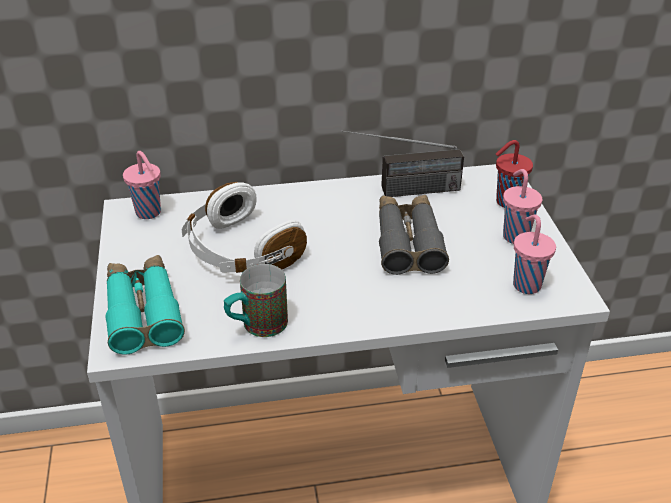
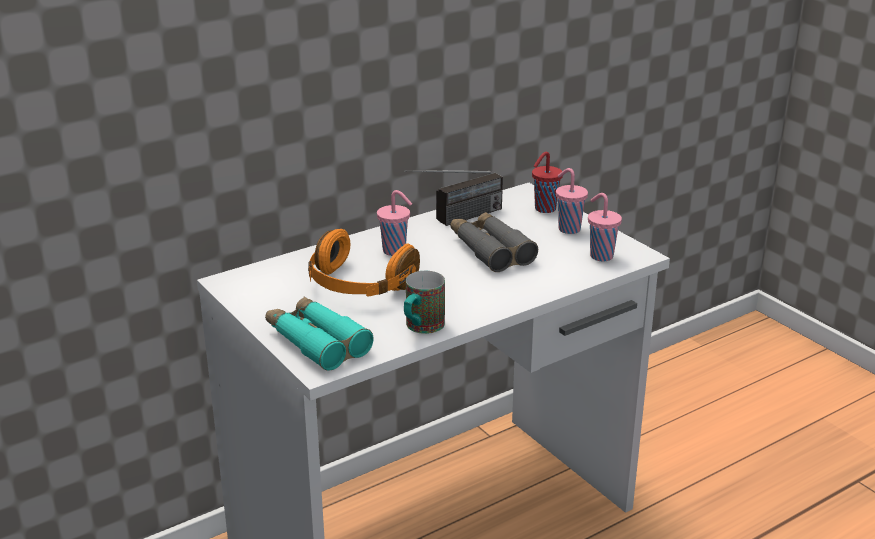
camera: 25 degrees left, 10 degrees down
pink cup [123,151,161,219] -> pink cup moved to [377,190,412,256]
white headphones [182,182,307,273] -> orange headphones [308,229,420,297]

